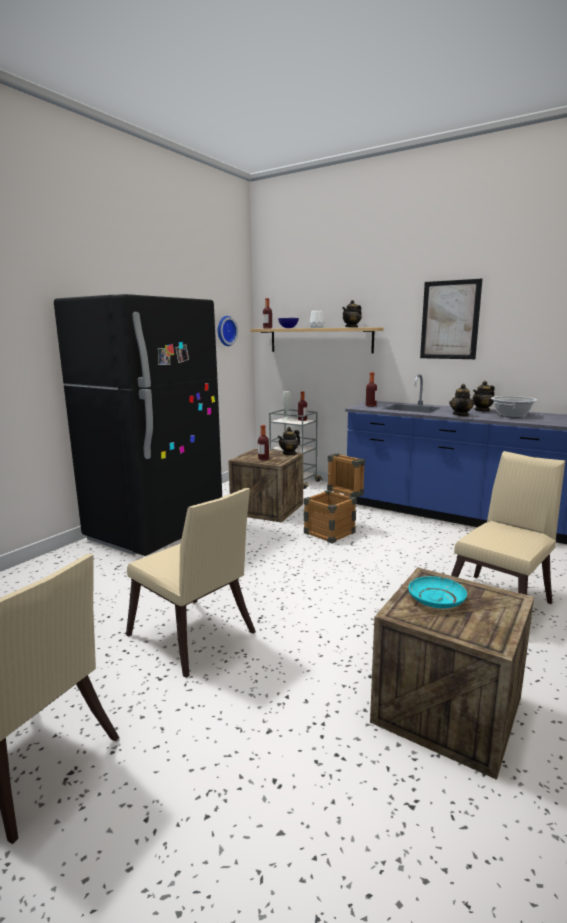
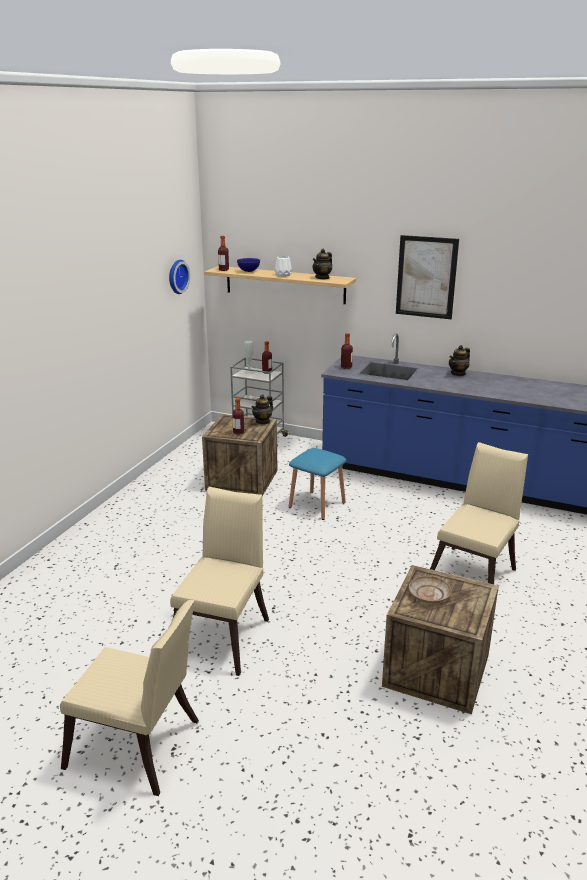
camera: 10 degrees left, 10 degrees up
black fridge [54,294,222,556] -> none
beige chair [126,488,256,678] -> beige chair turned 105 degrees counterclockwise [170,487,269,676]
crate [304,453,365,543] -> blue stool [289,448,346,520]
turquoise plate [408,576,467,608] -> beige plate [409,576,452,604]
teapot [449,384,474,416] -> none
cooking pot [491,396,537,418] -> none

